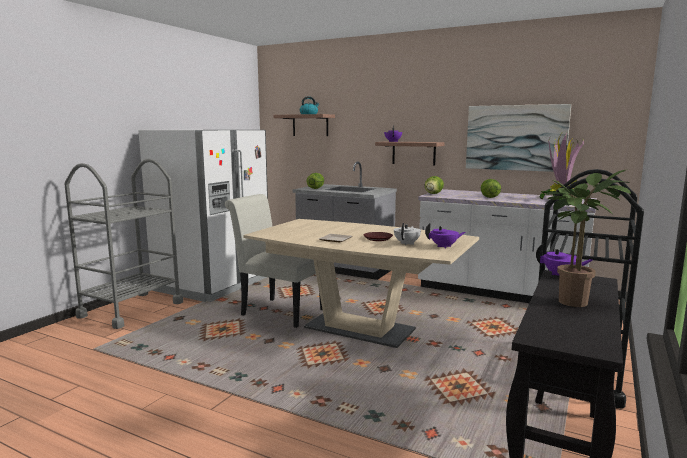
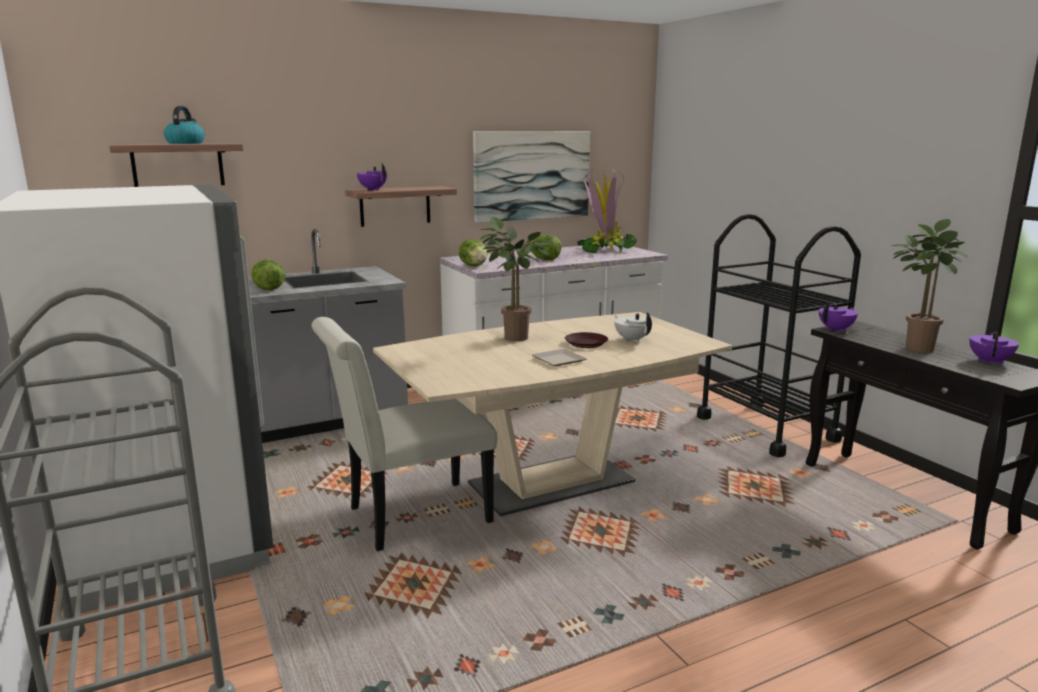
camera: 55 degrees left, 5 degrees up
purple teapot [425,223,465,249] -> purple teapot moved to [969,331,1019,364]
none -> potted plant [480,217,552,341]

